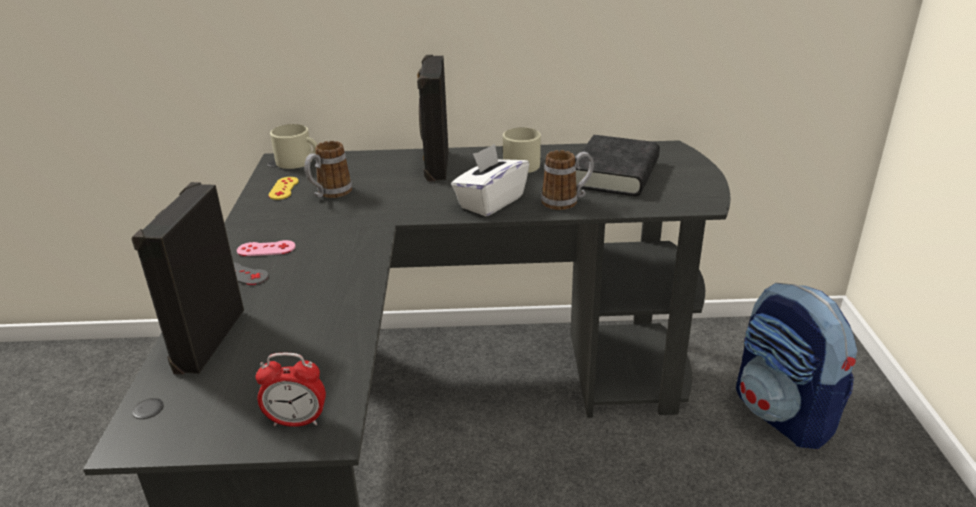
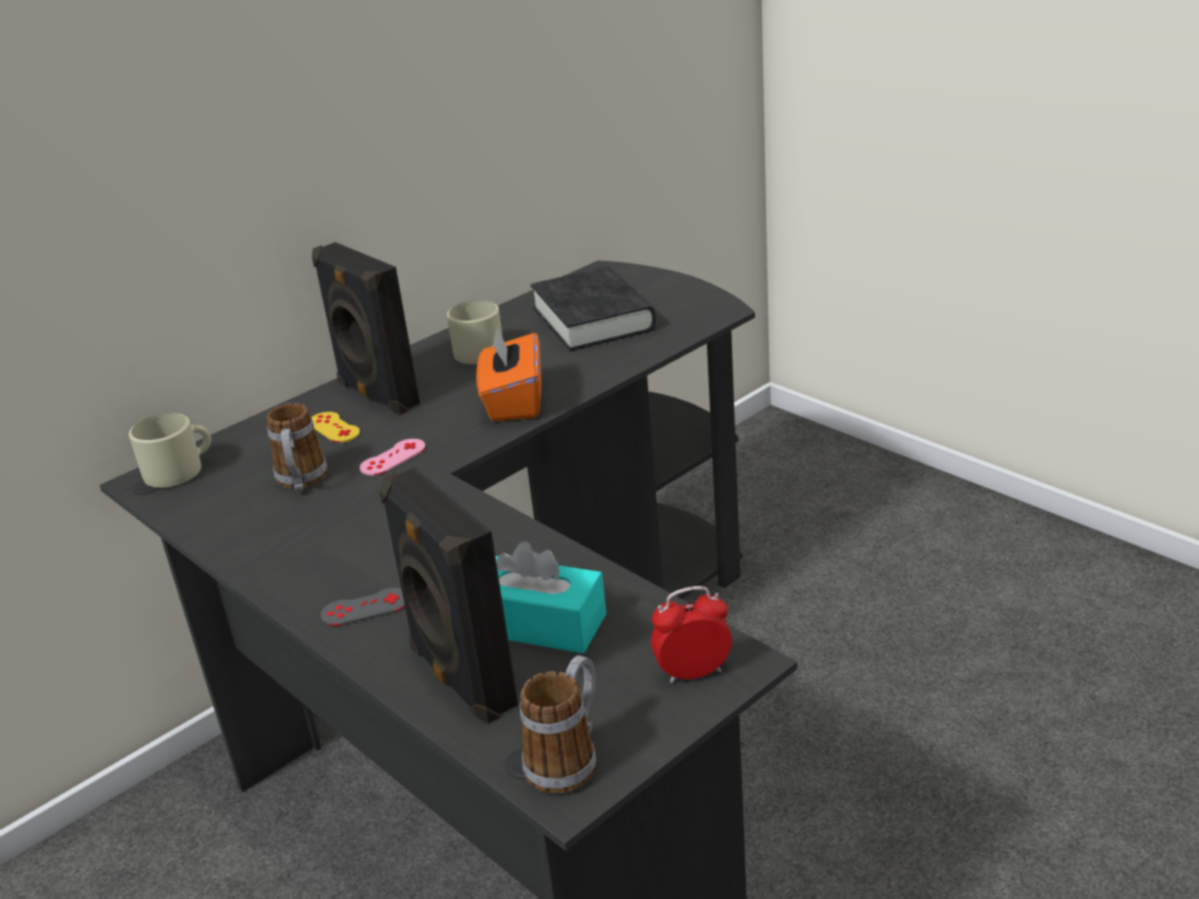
camera: 40 degrees left, 0 degrees up
pink game controller [237,240,296,256] -> pink game controller moved to [360,439,426,476]
alarm clock [255,353,326,427] -> alarm clock turned 150 degrees counterclockwise [651,586,732,683]
yellow game controller [268,177,299,200] -> yellow game controller moved to [311,412,360,443]
white tissue box [451,144,529,216] -> orange tissue box [477,326,541,422]
mug [541,150,594,210] -> mug moved to [520,655,596,793]
backpack [736,283,857,449] -> none
none -> turquoise tissue box [495,541,606,653]

